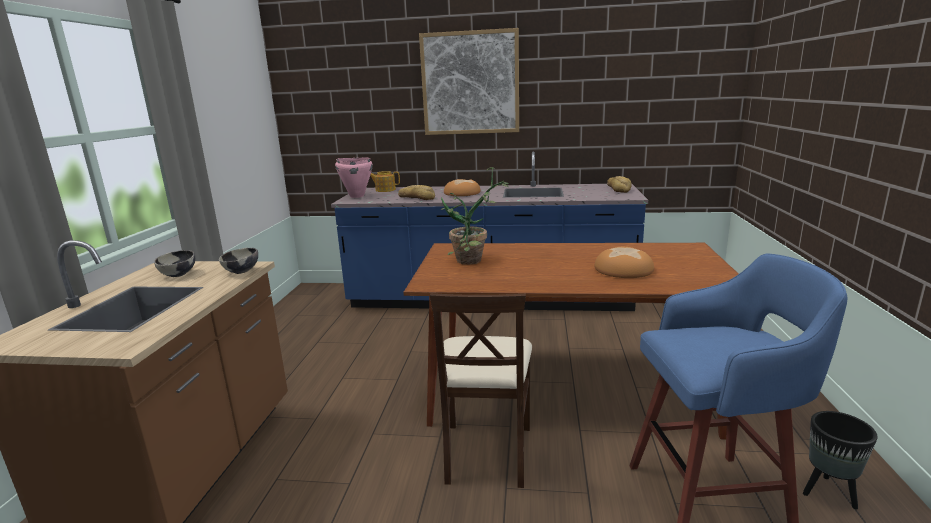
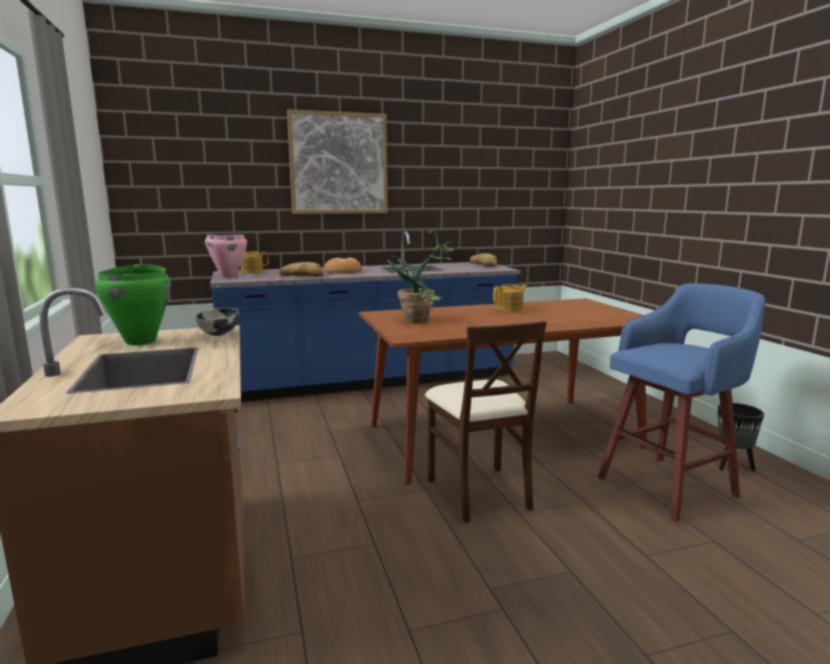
camera: 25 degrees left, 5 degrees down
bowl [154,250,195,277] -> green cooking pot [95,264,171,345]
bread [594,247,654,278] -> none
none -> teapot [493,284,528,312]

